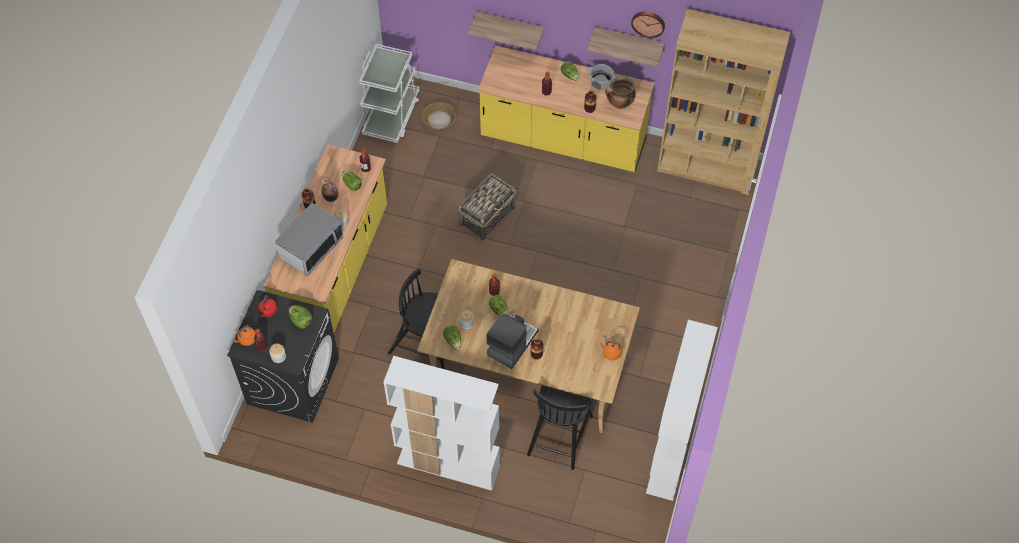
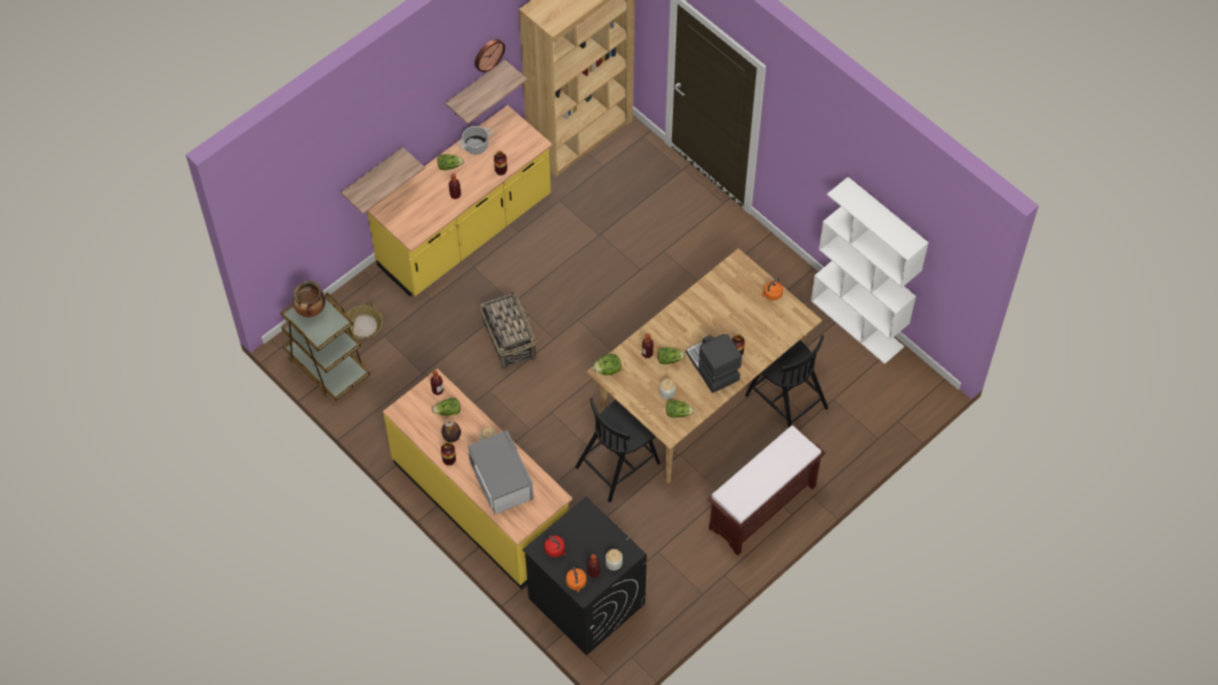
camera: 60 degrees left, 0 degrees up
lettuce [289,305,312,329] -> lettuce moved to [593,354,621,375]
white cart [359,44,419,143] -> brown cart [280,292,370,401]
white bookcase [384,356,500,491] -> brown bench [707,425,825,556]
cooking pot [605,76,636,109] -> cooking pot moved to [293,280,326,317]

